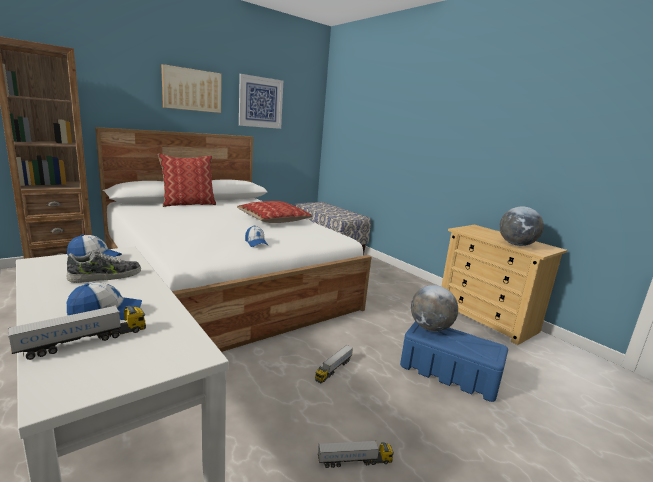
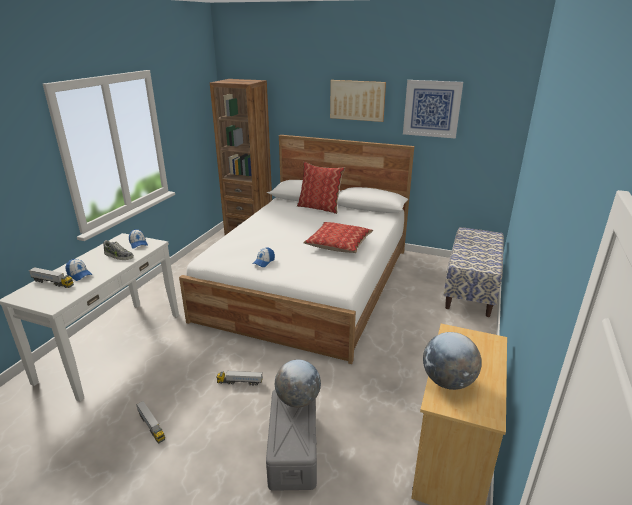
camera: 60 degrees right, 10 degrees up
blue storage box [400,321,508,402] -> grey storage box [266,390,317,491]

